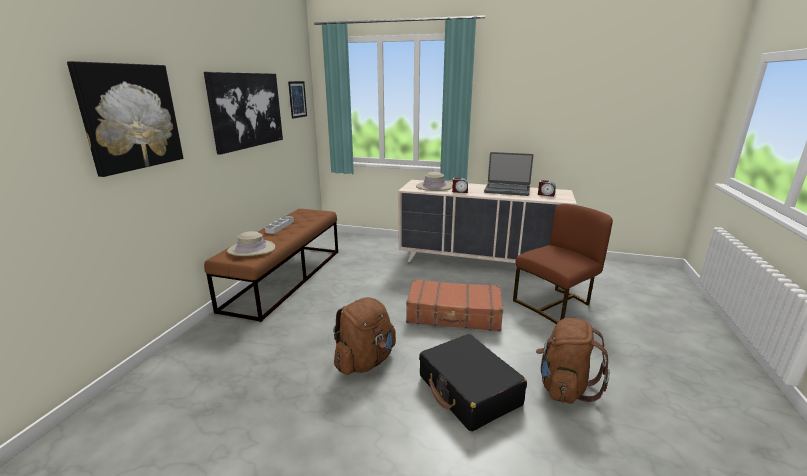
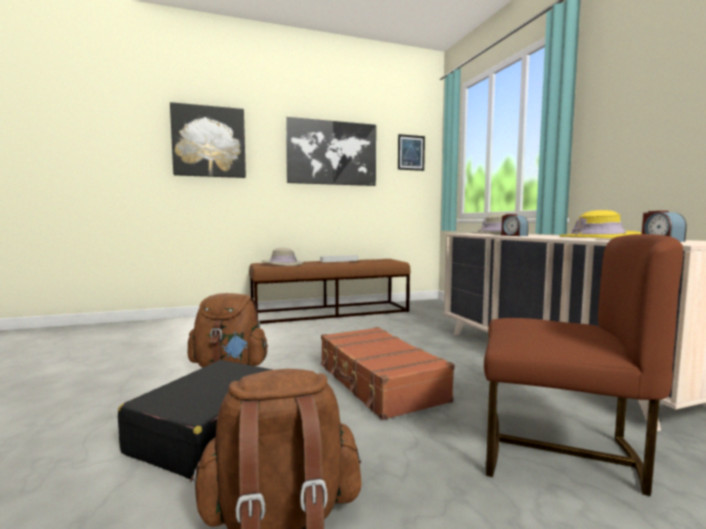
camera: 55 degrees right, 15 degrees down
laptop [484,152,534,196] -> yellow hat [560,210,642,239]

